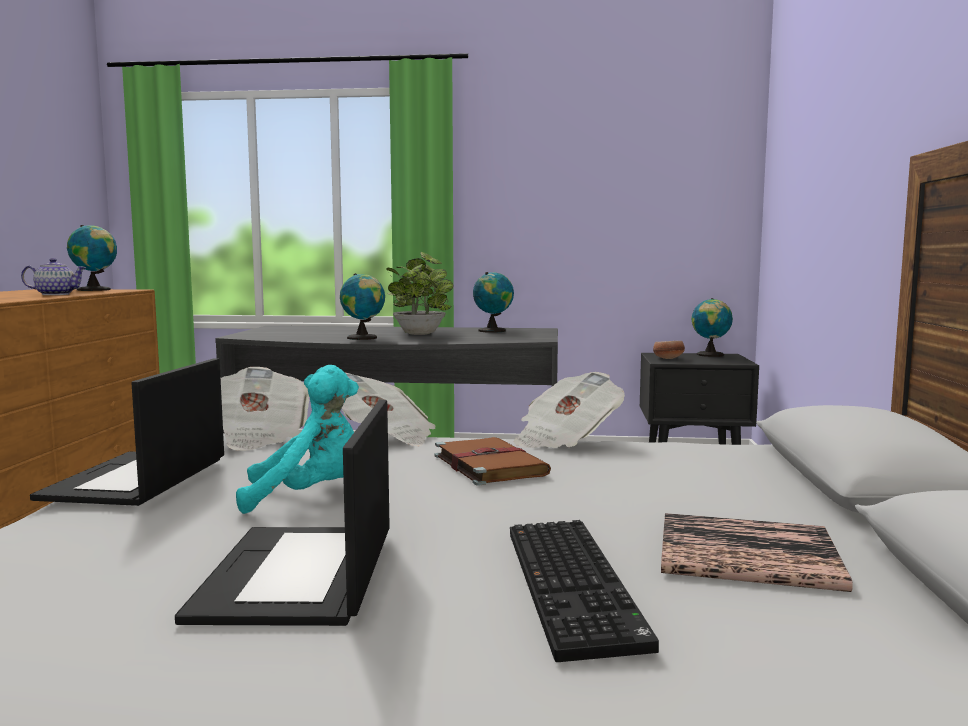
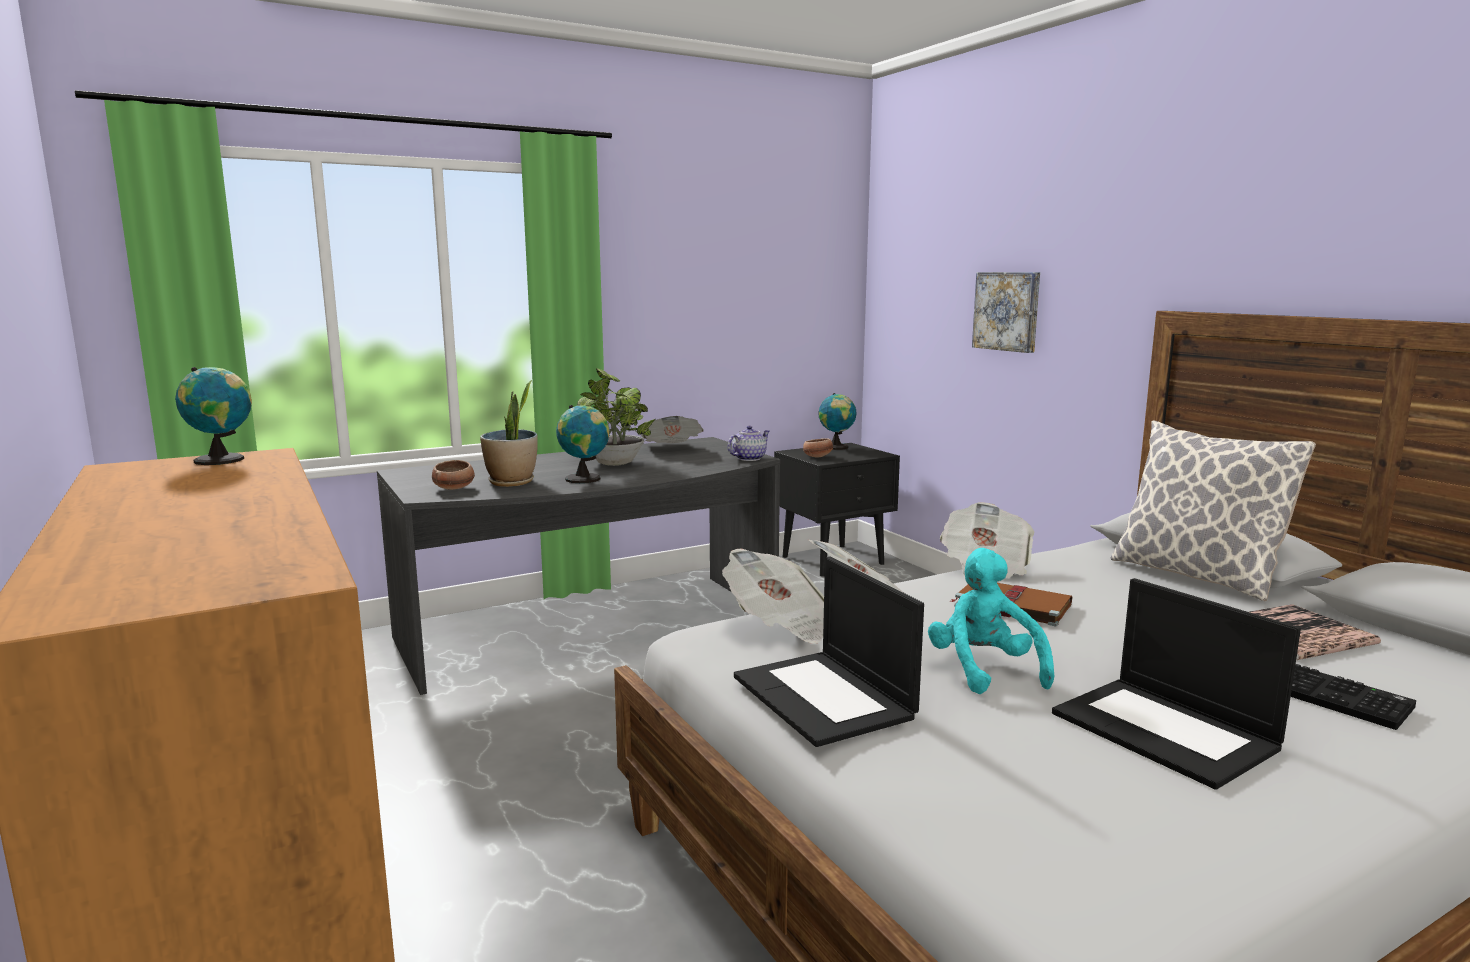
camera: 35 degrees left, 5 degrees up
teapot [21,258,87,295] -> teapot moved to [728,425,770,461]
turquoise plush toy [236,365,359,514] -> turquoise plush toy turned 60 degrees counterclockwise [928,548,1055,694]
globe [473,272,514,333] -> newspaper [638,416,704,443]
none -> bowl [432,460,475,490]
none -> potted plant [480,380,538,487]
none -> picture [972,272,1040,353]
none -> pillow [1110,420,1316,601]

